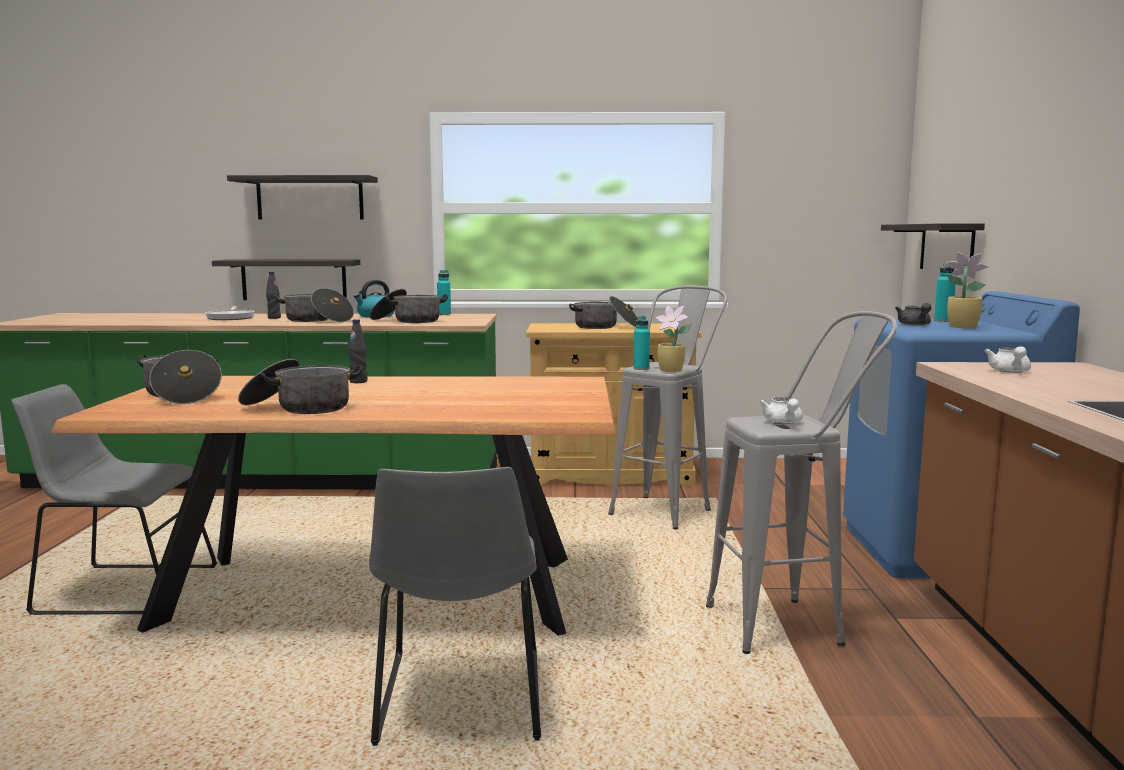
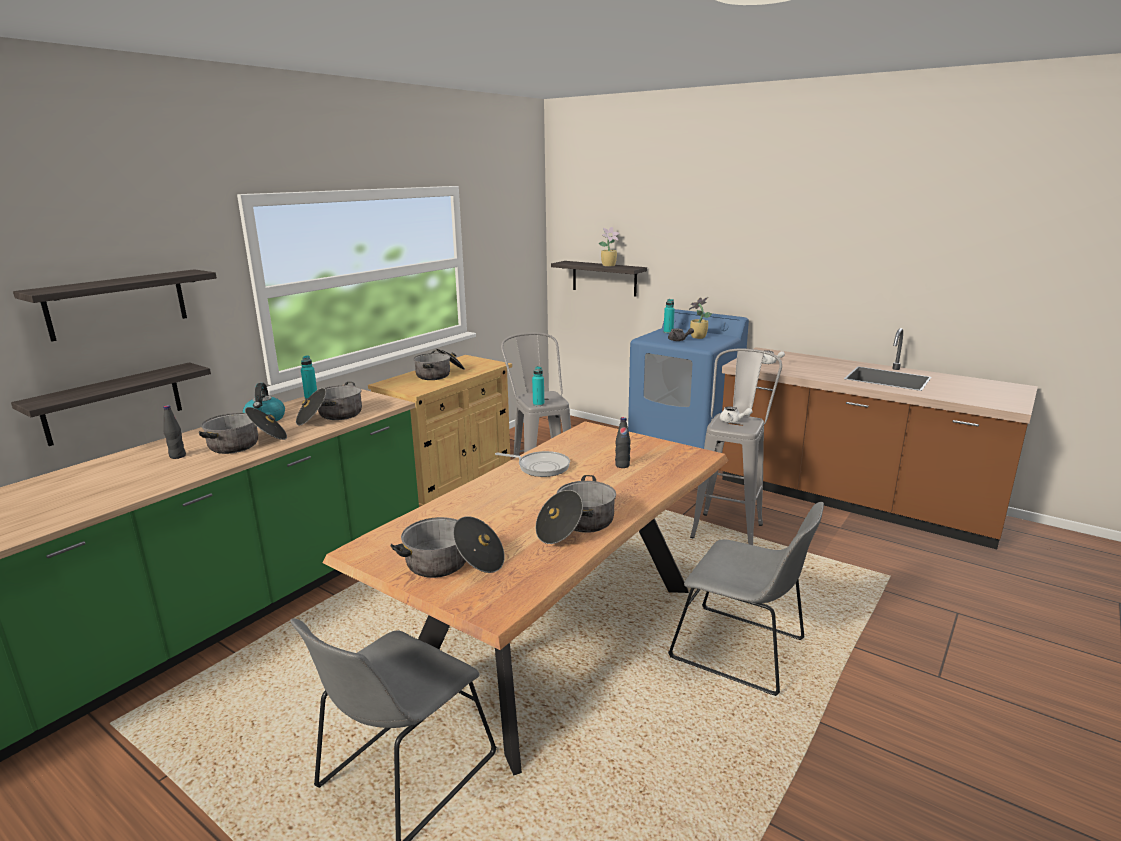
camera: 55 degrees left, 10 degrees up
frying pan [205,306,255,320] -> frying pan moved to [495,451,570,477]
black bottle [348,319,367,383] -> black bottle moved to [615,417,631,468]
potted plant [656,306,691,372] -> potted plant moved to [599,227,620,267]

